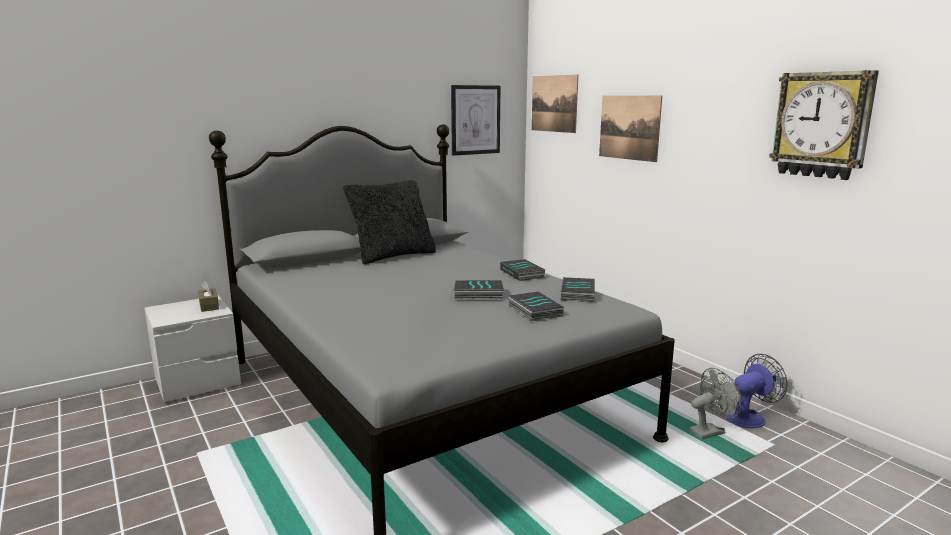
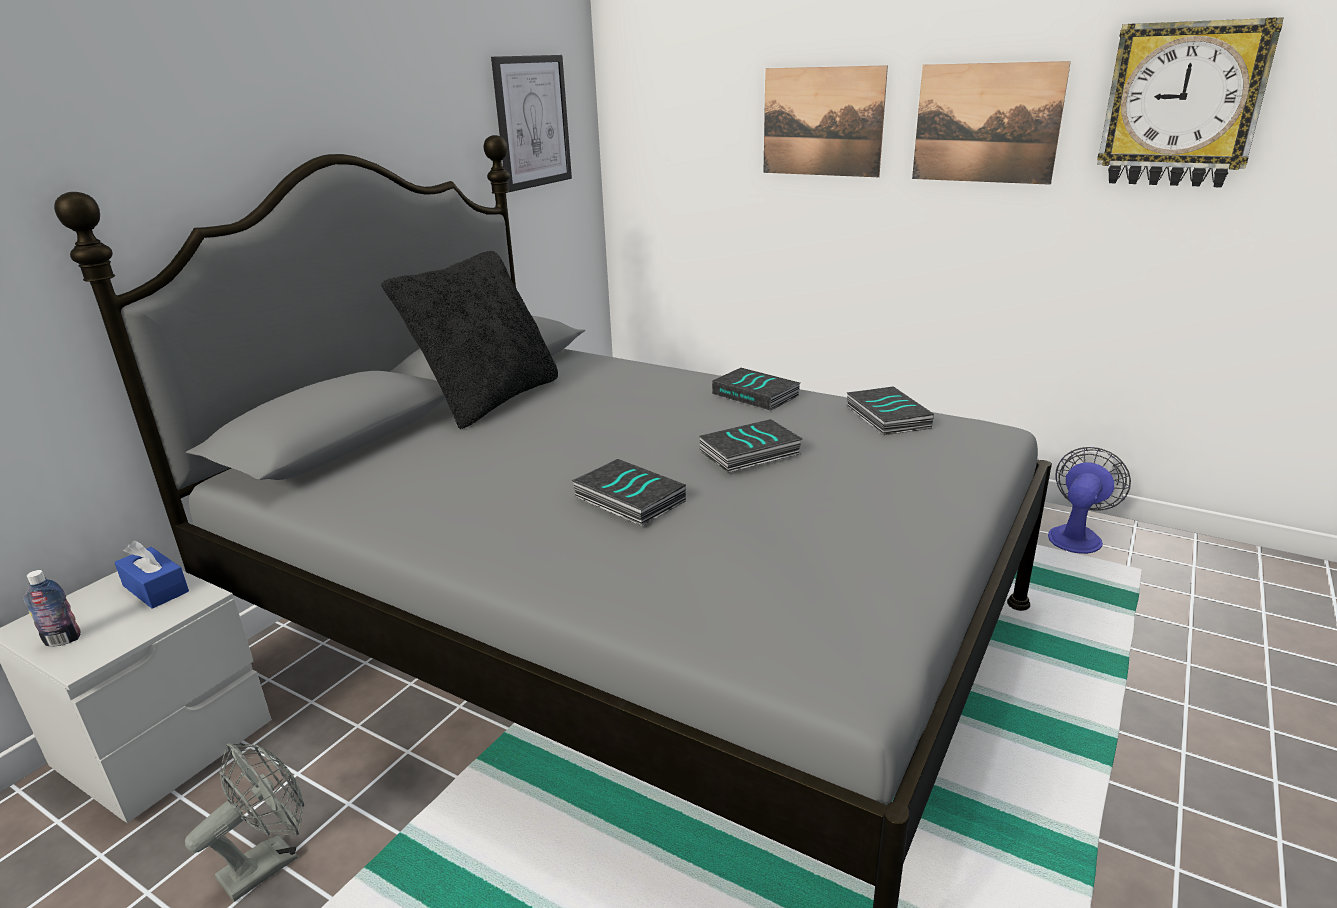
camera: 25 degrees left, 10 degrees up
brown tissue box [198,281,219,312] -> blue tissue box [114,541,189,609]
book [508,292,564,321] -> book moved to [572,459,686,526]
picture [532,75,578,133] -> picture moved to [912,61,1071,185]
grey fan [689,368,741,440] -> grey fan moved to [185,743,304,902]
none -> bottle [24,570,80,647]

